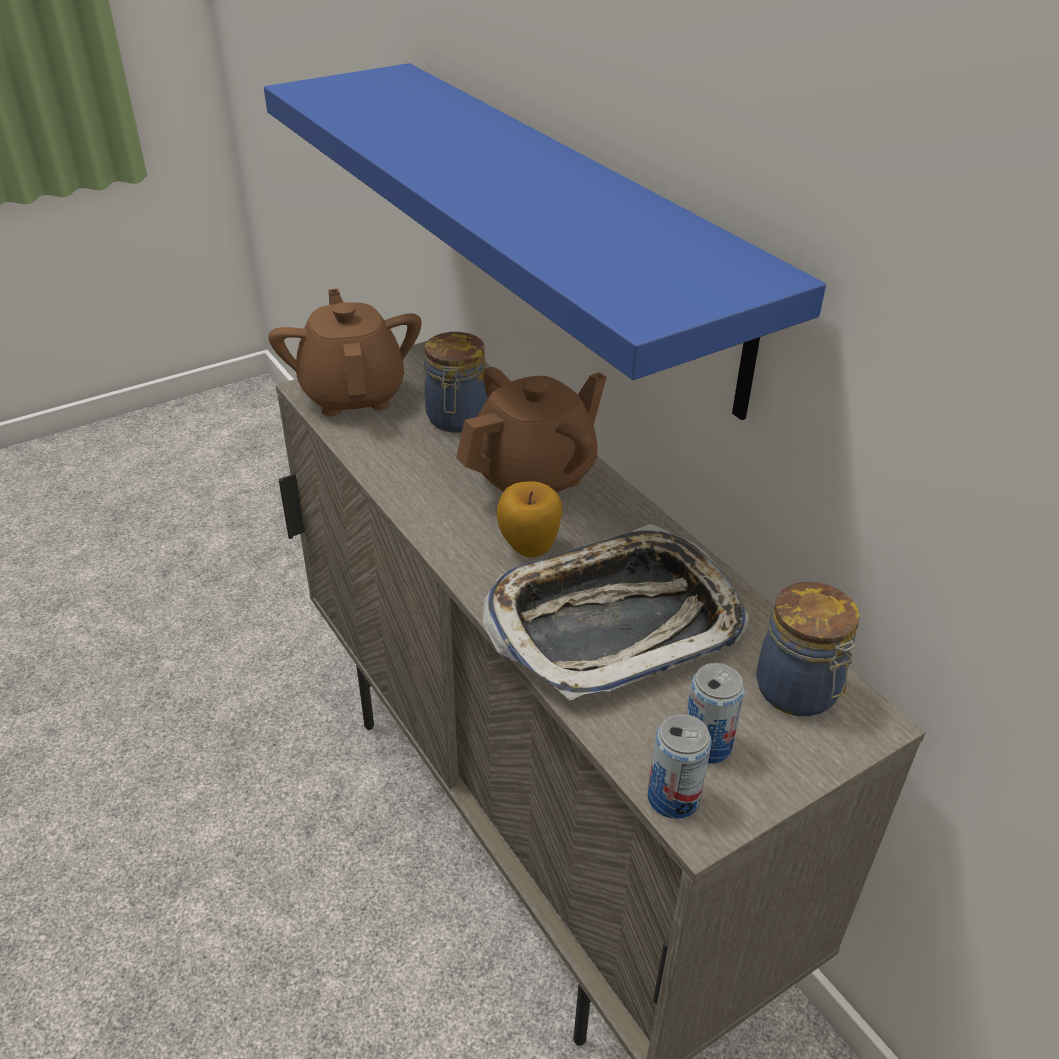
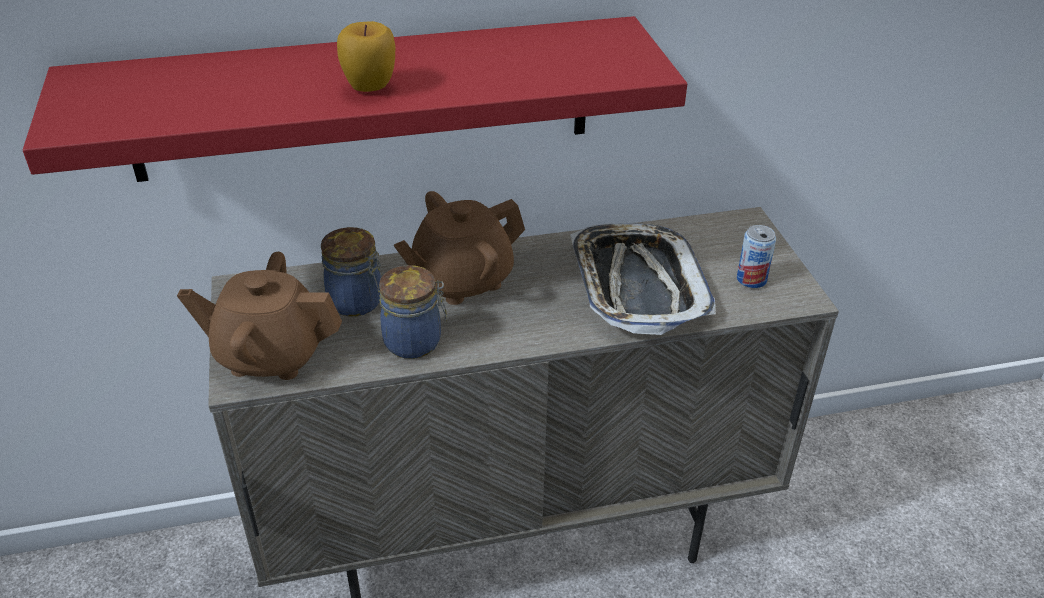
camera: 70 degrees left, 0 degrees up
blue shelf [264,63,826,420] -> red shelf [23,16,687,182]
brown teapot [456,367,606,492] -> brown teapot turned 105 degrees counterclockwise [394,191,525,305]
apple [497,481,562,558] -> apple moved to [337,21,395,92]
can [648,714,711,819] -> none
jar [756,582,859,716] -> jar moved to [379,265,447,359]

